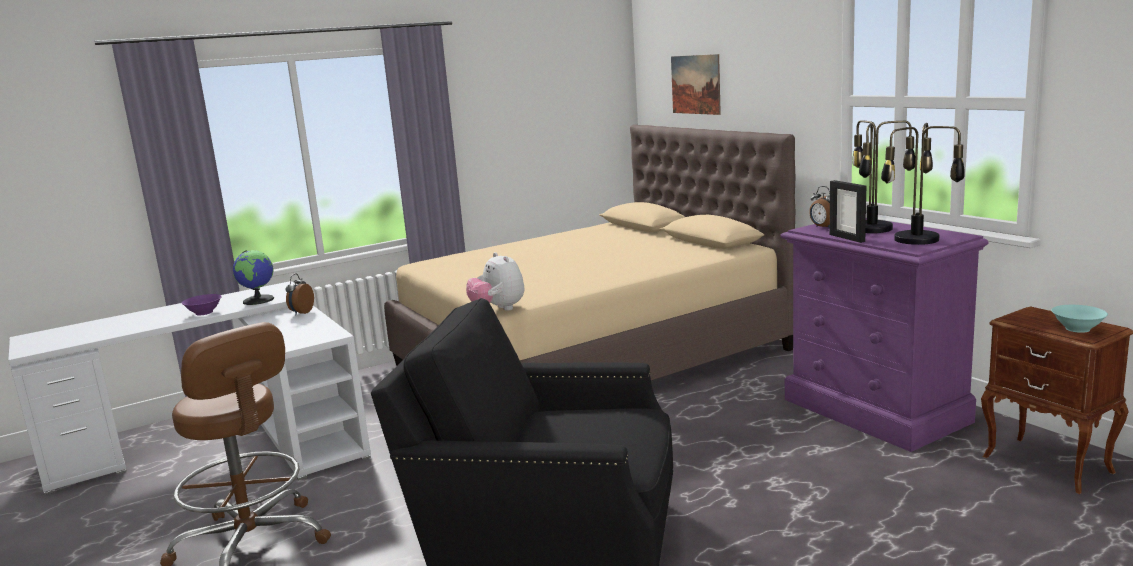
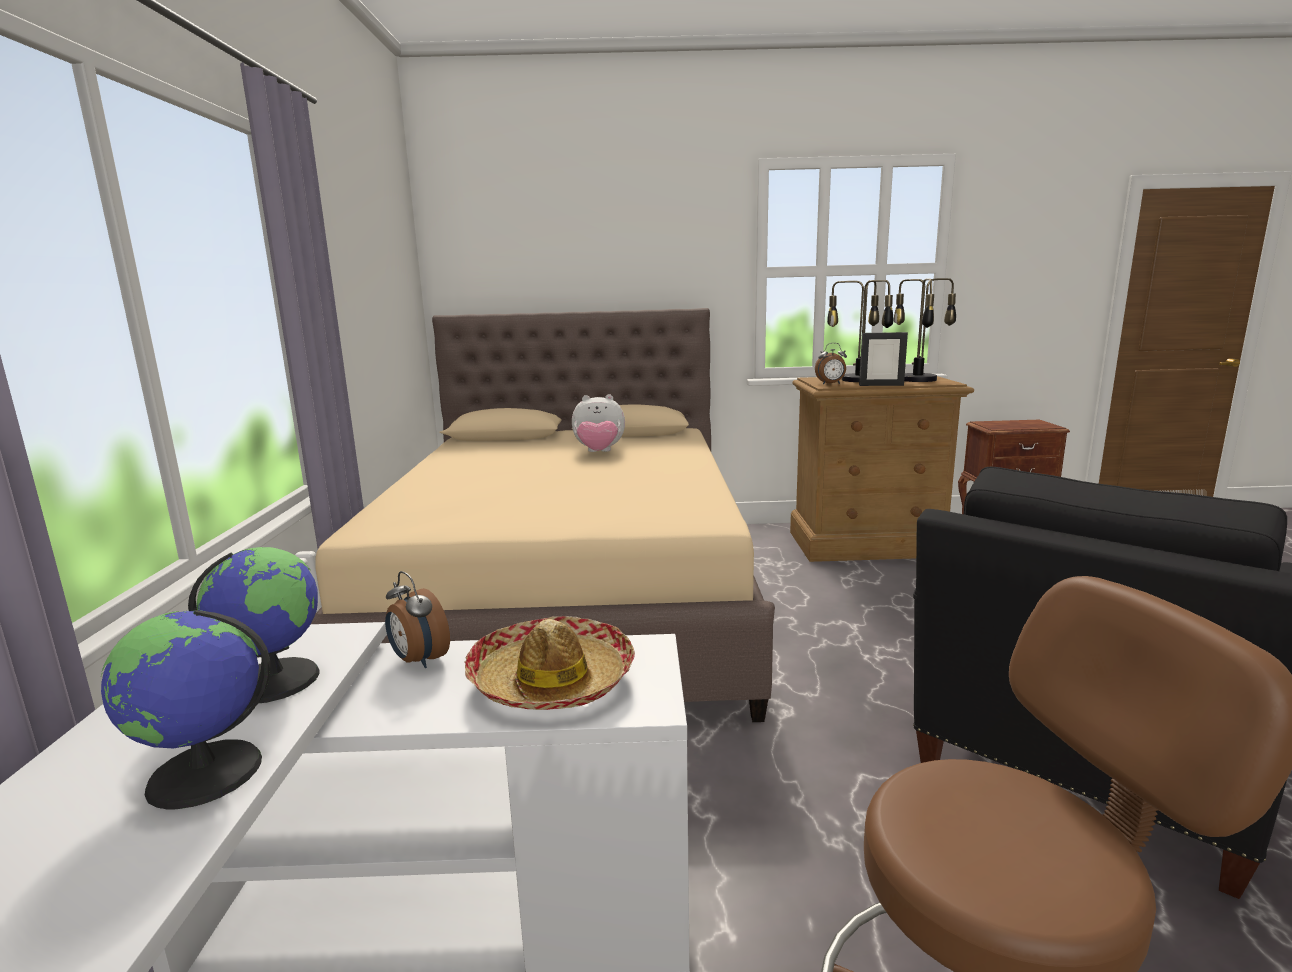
camera: 60 degrees left, 0 degrees up
purple bowl [182,294,222,315] -> globe [101,610,270,809]
plush toy [466,252,524,311] -> plush toy moved to [572,394,625,452]
picture [671,54,721,115] -> none
purple dresser [780,221,988,452] -> brown dresser [790,376,974,562]
turquoise bowl [1051,305,1108,333] -> none
none -> hat [465,616,635,710]

